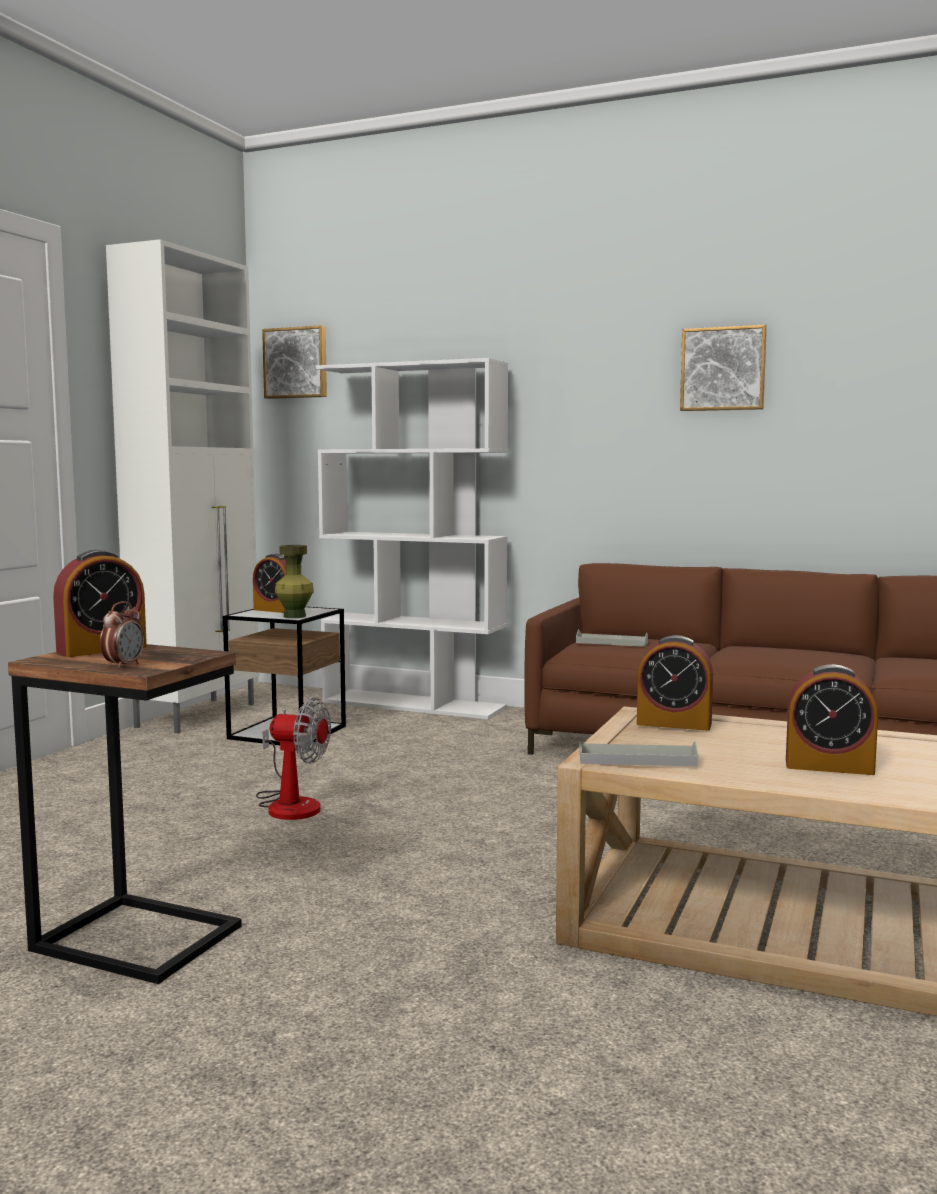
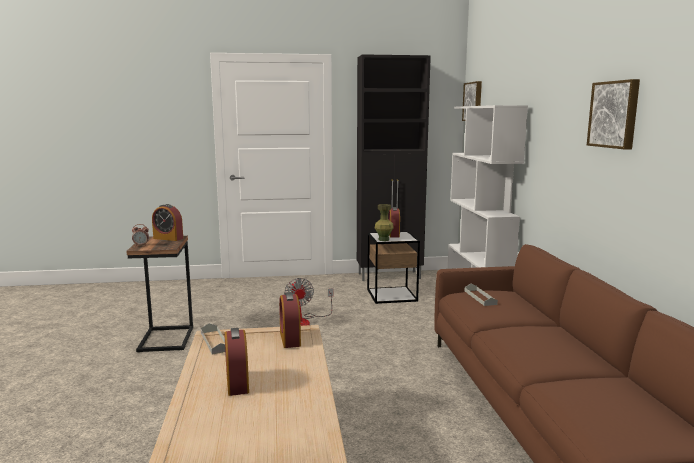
camera: 60 degrees right, 5 degrees up
white cabinet [106,239,260,733] -> black cabinet [357,54,431,281]

